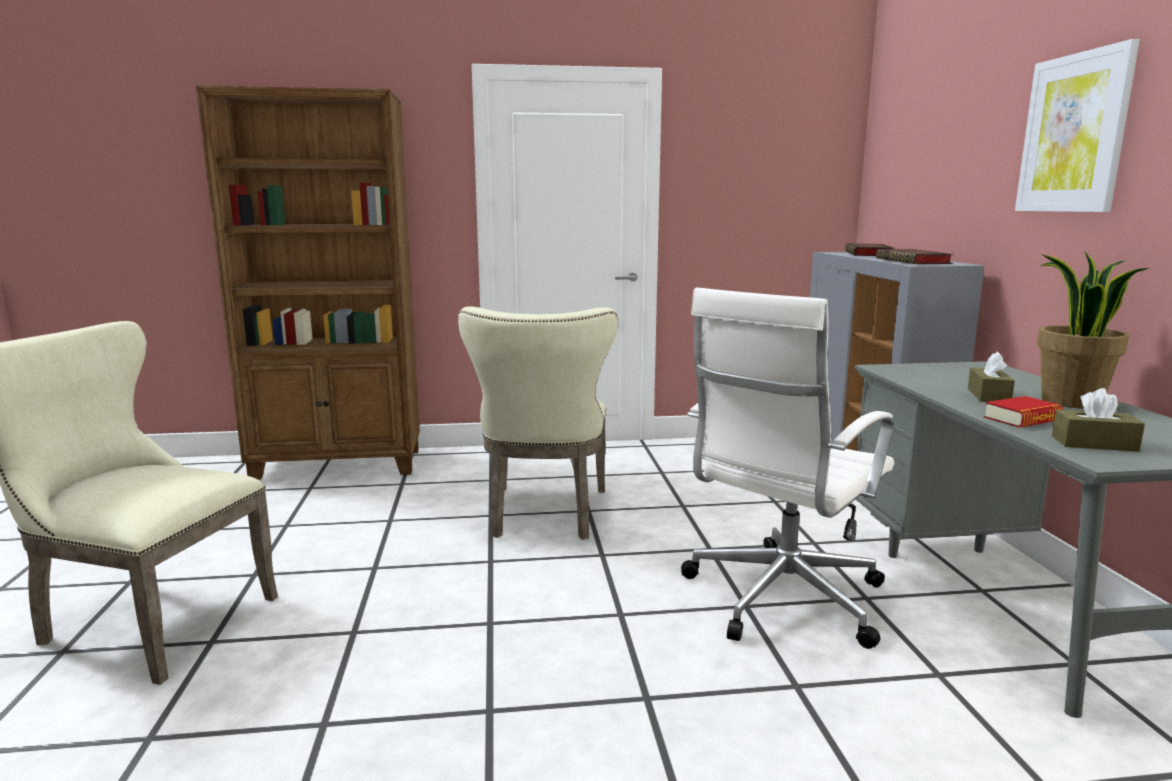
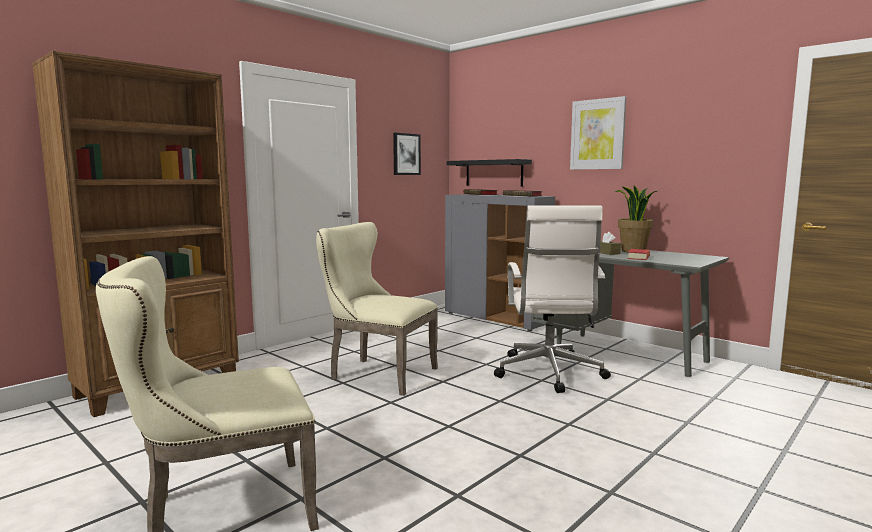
camera: 40 degrees left, 5 degrees down
beige chair [458,306,618,540] -> beige chair turned 150 degrees clockwise [316,222,438,396]
brown tissue box [1052,388,1145,452] -> none
none -> picture [393,133,421,175]
none -> black shelf [446,159,532,186]

